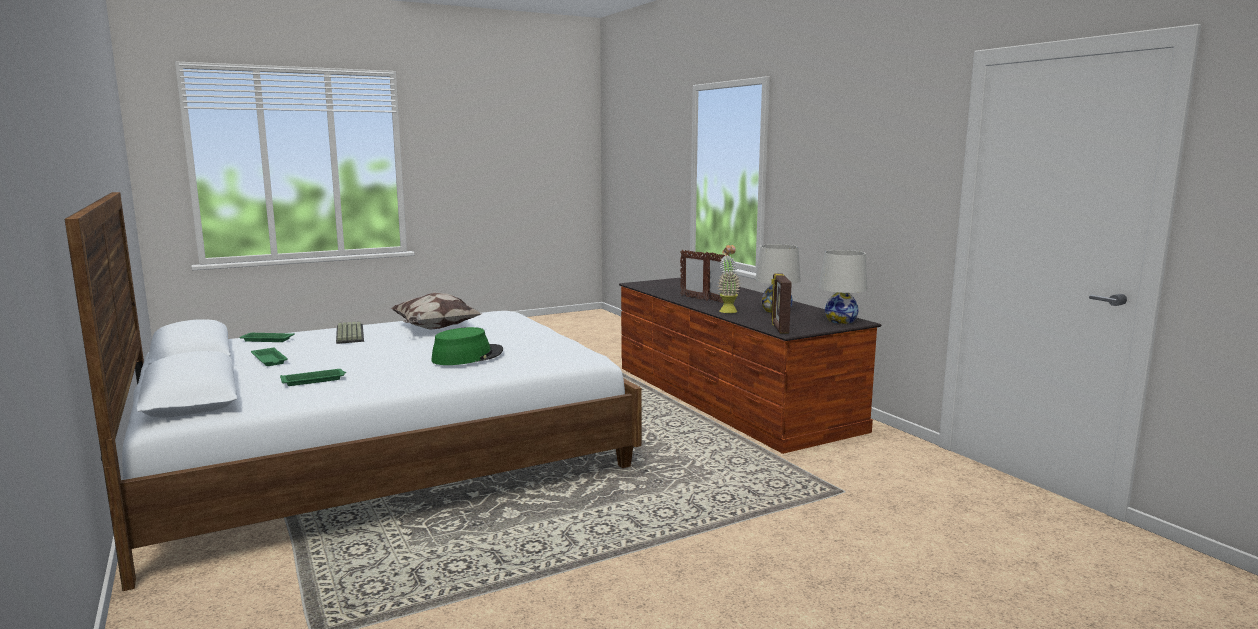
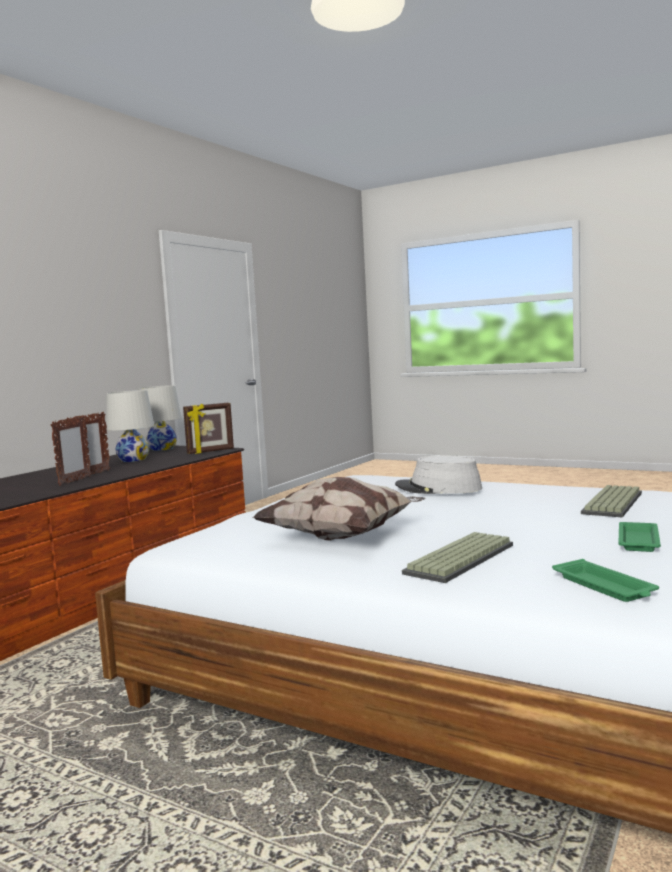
camera: 120 degrees left, 5 degrees down
green tray [280,369,346,386] -> keyboard [581,485,642,518]
green hat [431,327,503,365] -> grey hat [395,455,482,494]
potted plant [717,245,741,313] -> none

